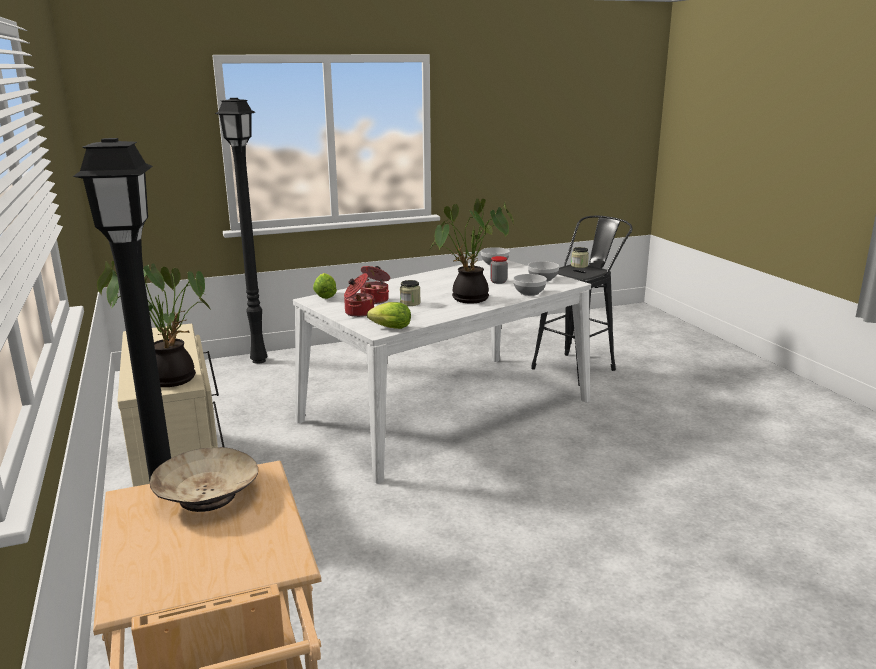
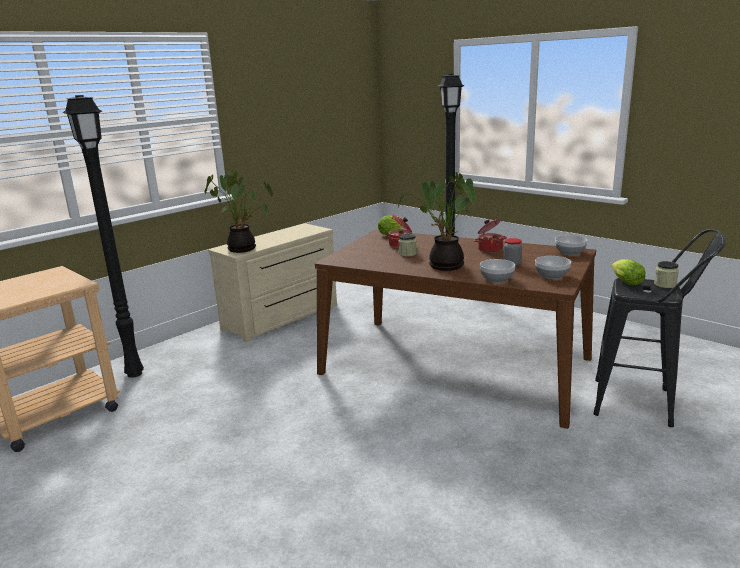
camera: 65 degrees right, 0 degrees up
beige bowl [150,447,258,512] -> none
white dining table [293,260,591,484] -> brown dining table [315,230,596,429]
cooking pot [344,273,375,317] -> cooking pot moved to [474,218,507,253]
lettuce [367,302,411,329] -> lettuce moved to [612,259,645,286]

